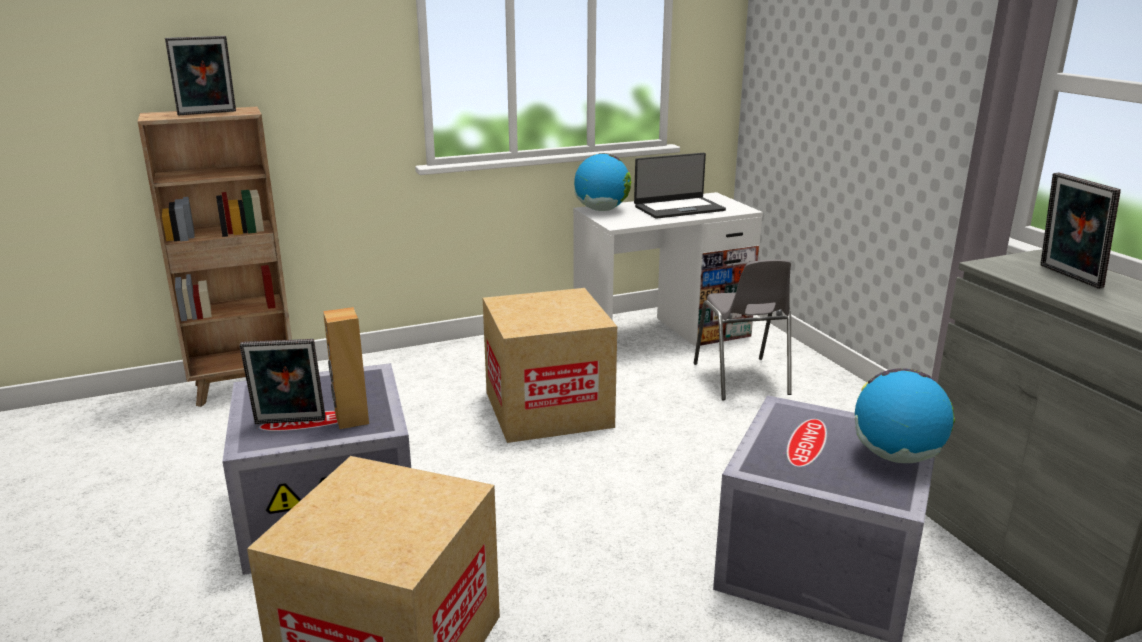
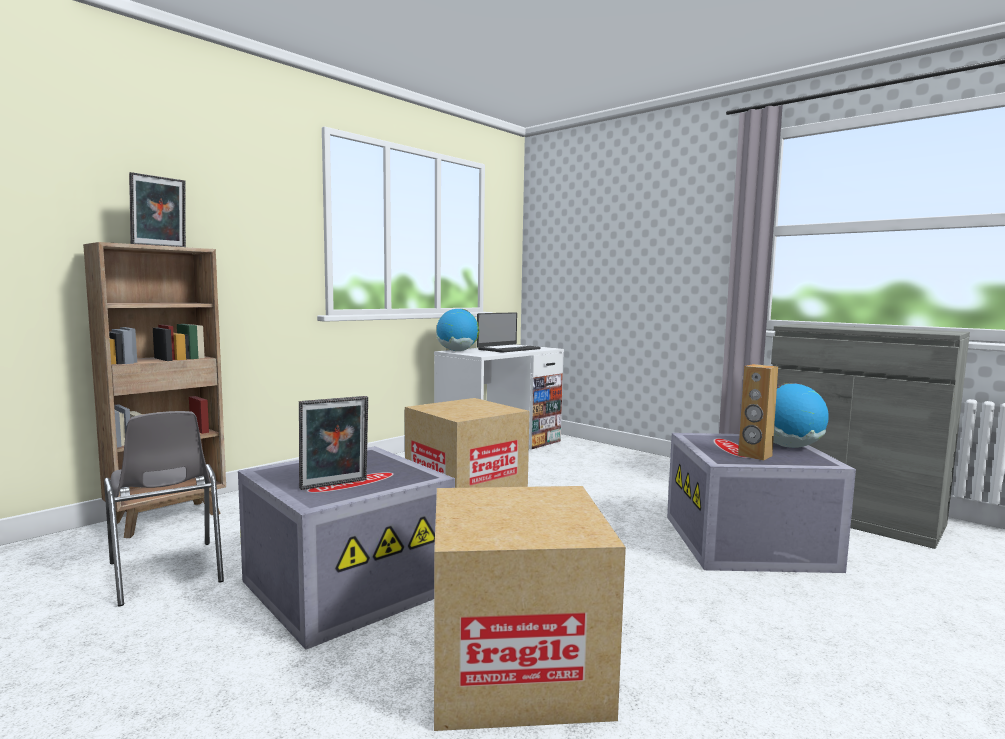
camera: 25 degrees left, 15 degrees down
brown speaker [323,307,369,429] -> brown speaker moved to [738,364,778,461]
grey chair [694,260,792,400] -> grey chair moved to [104,411,224,606]
picture frame [1040,172,1121,289] -> none

